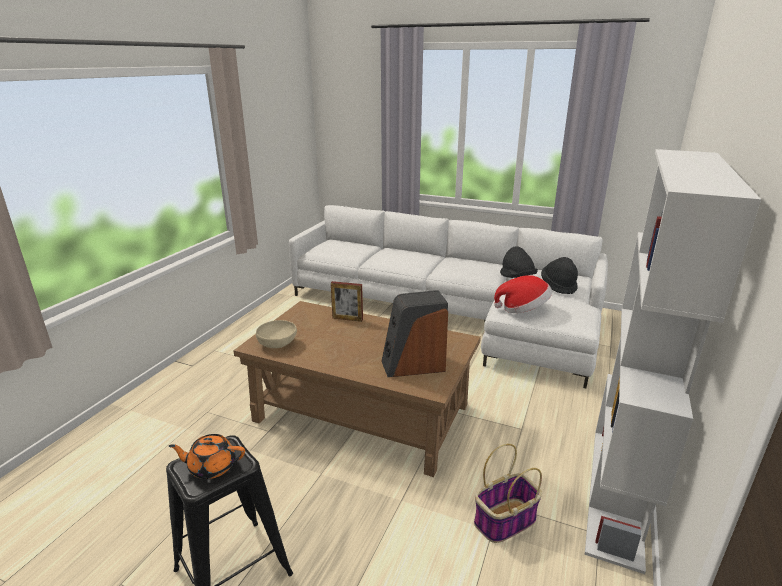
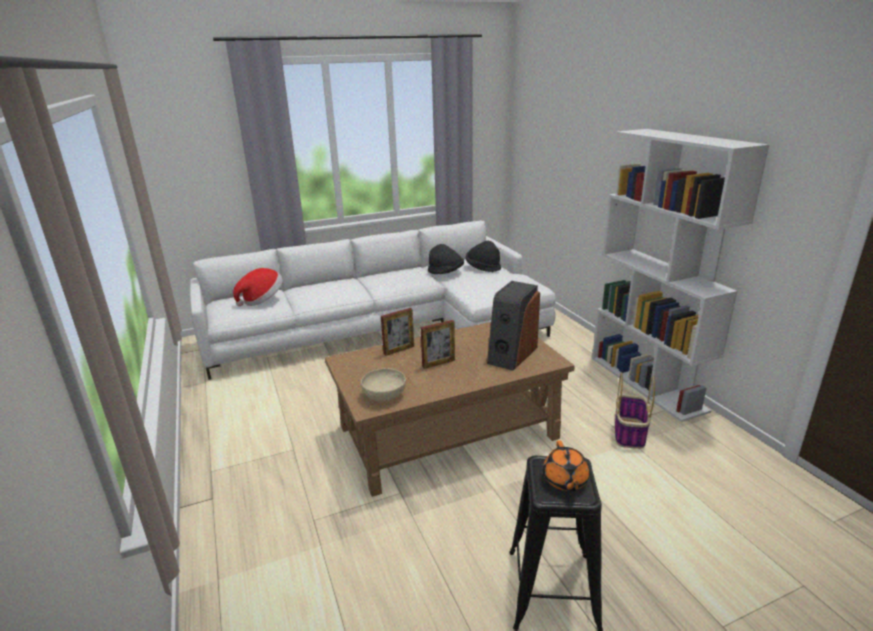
camera: 45 degrees left, 0 degrees up
orange teapot [169,434,245,479] -> orange teapot turned 45 degrees counterclockwise [543,440,589,491]
hat [494,275,552,313] -> hat moved to [233,268,283,306]
none -> picture frame [421,320,455,369]

